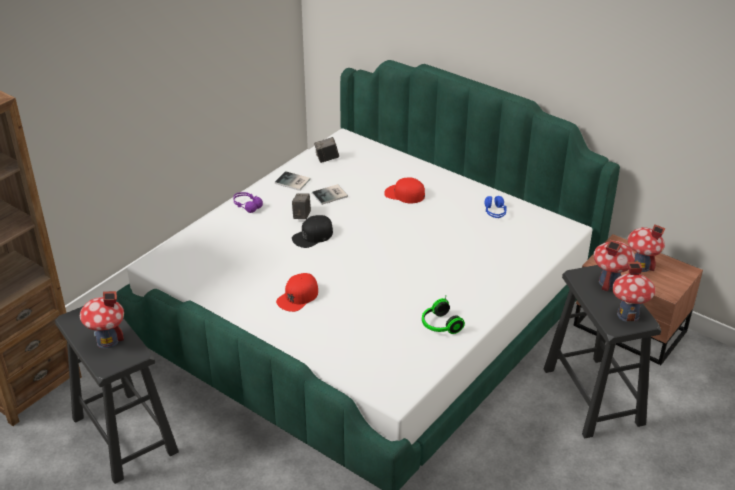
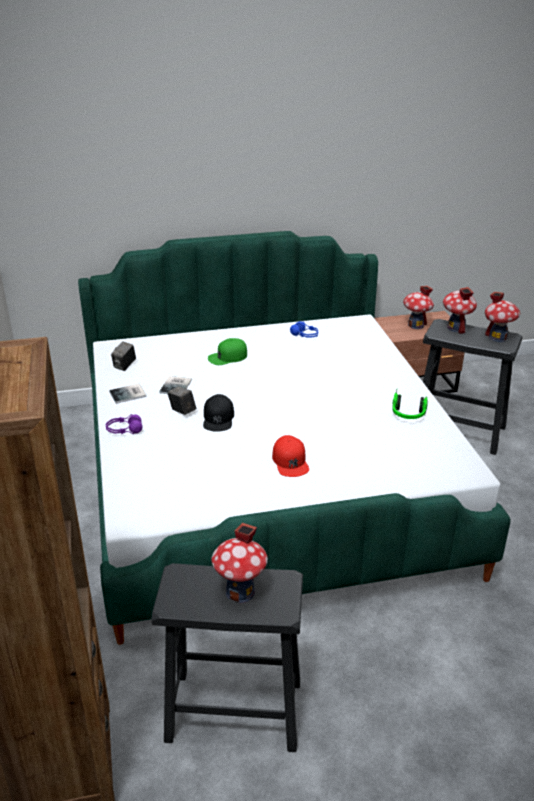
camera: 50 degrees left, 5 degrees down
red cap [384,177,425,203] -> green cap [208,338,247,365]

